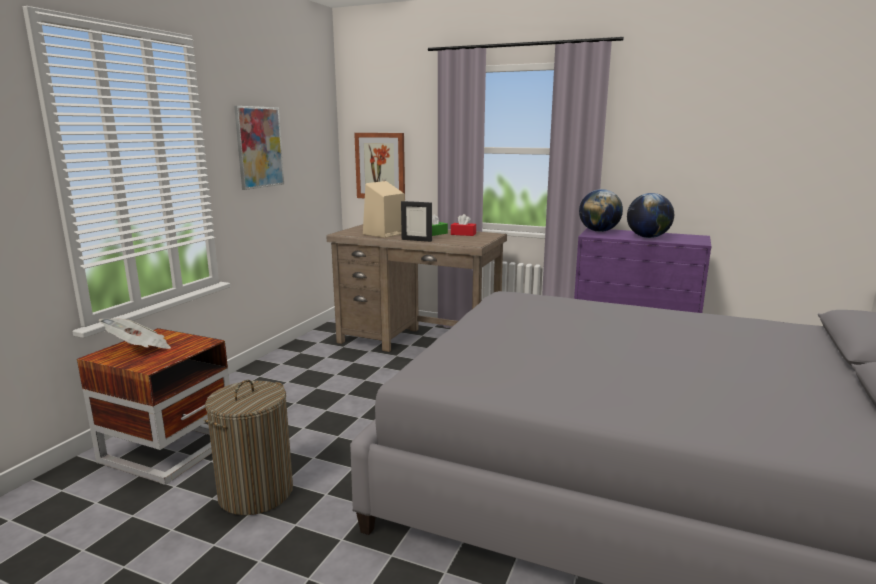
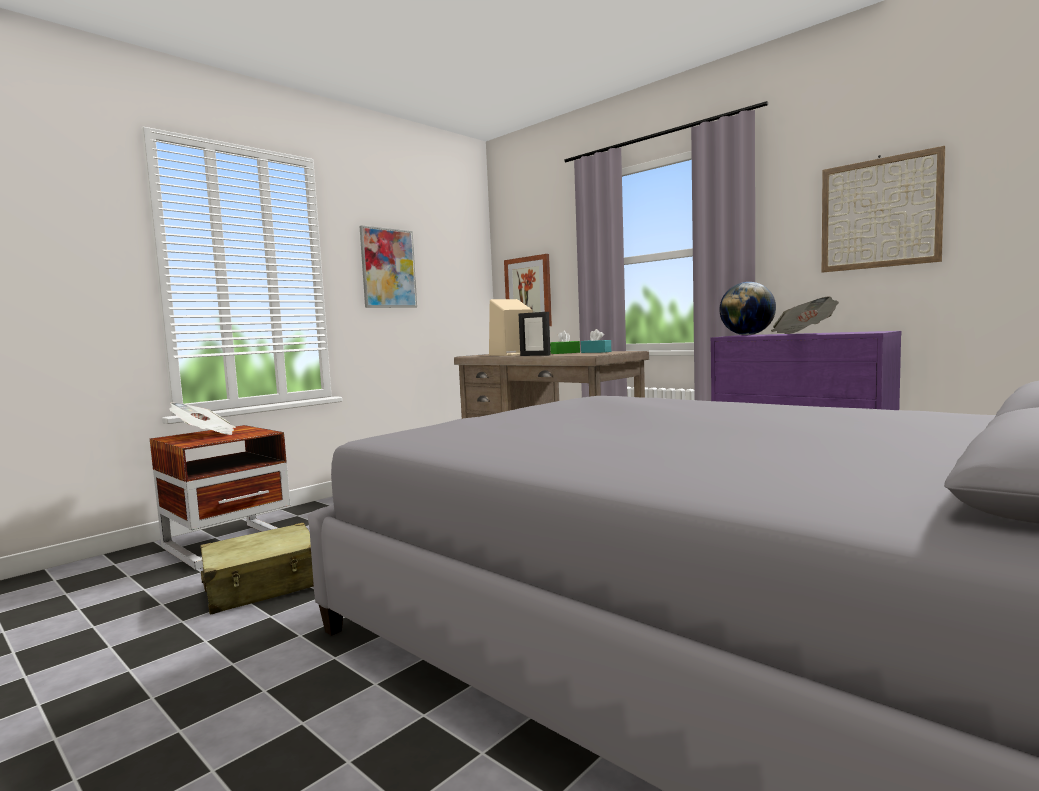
camera: 20 degrees right, 10 degrees down
laundry basket [204,380,293,515] -> beige suitcase [200,523,314,615]
red tissue box [451,214,476,236] -> turquoise tissue box [581,329,611,353]
globe [627,193,674,238] -> newspaper [771,296,839,334]
none -> picture [822,146,945,272]

